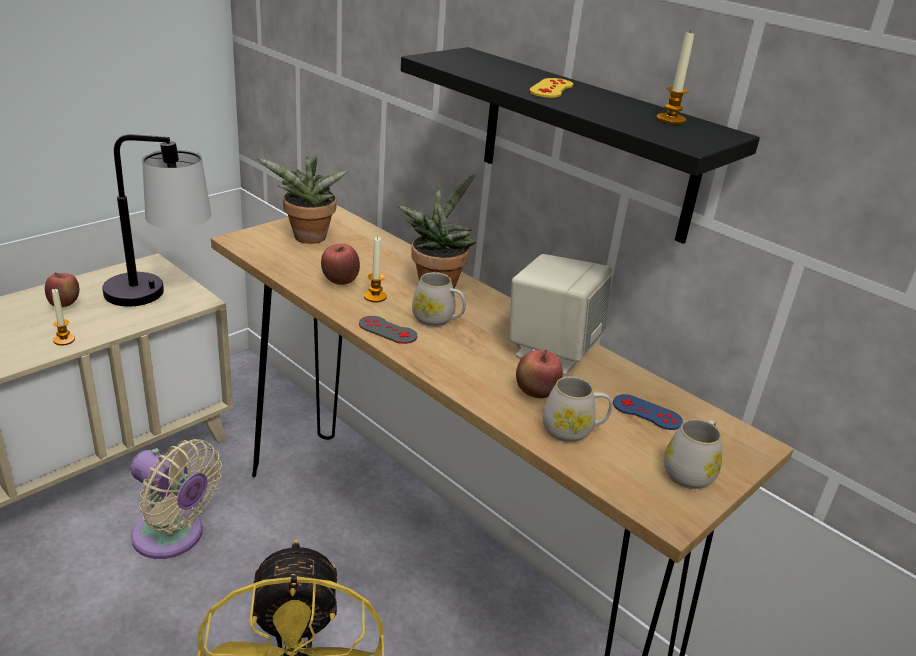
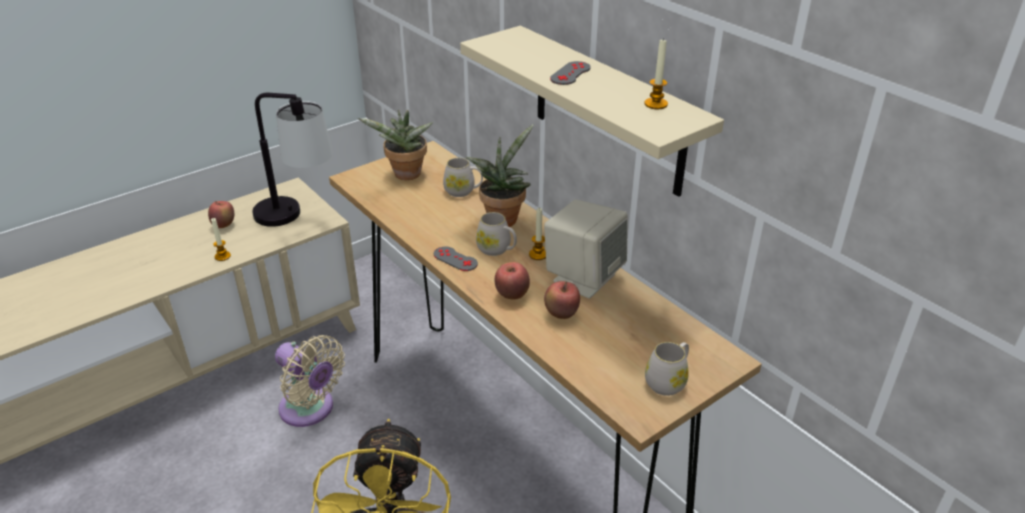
camera: 10 degrees right, 5 degrees up
apple [321,243,360,285] -> apple moved to [495,262,530,300]
candle [364,236,387,302] -> candle moved to [529,208,546,260]
black shelf [401,47,760,244] -> beige shelf [460,26,724,197]
yellow game controller [529,78,573,98] -> grey game controller [550,61,591,85]
white mug [542,376,612,443] -> white mug moved to [443,158,483,197]
blue game controller [613,394,683,430] -> none

